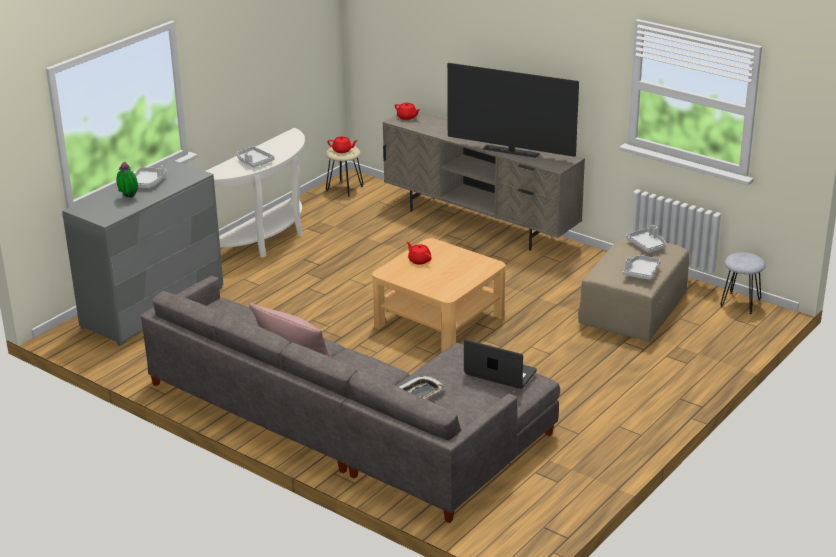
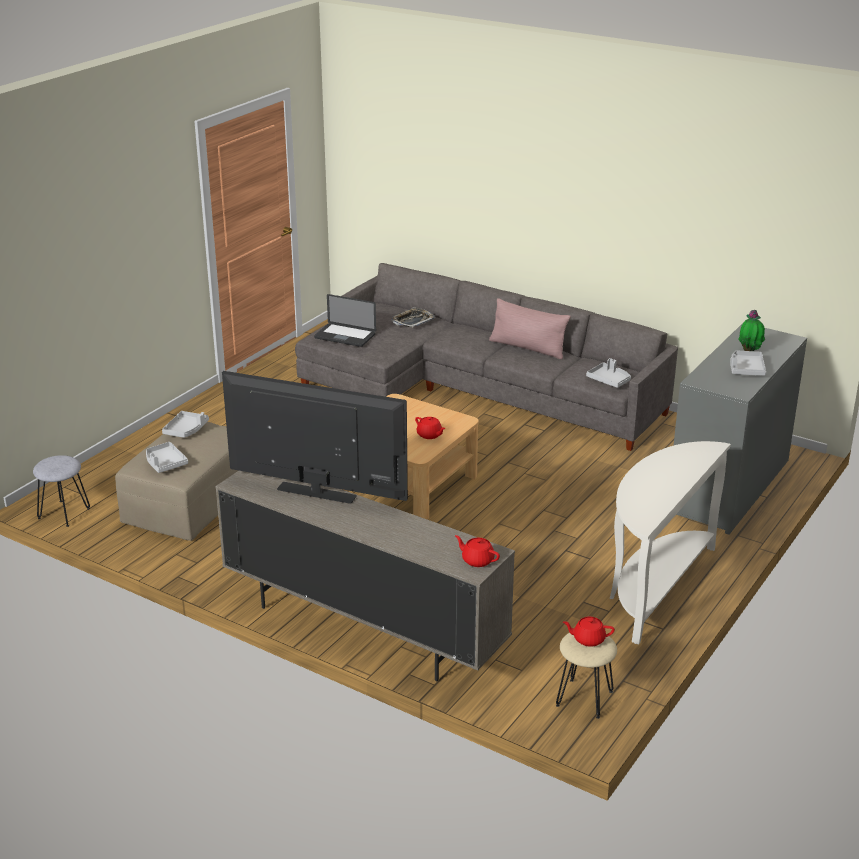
camera: 175 degrees right, 0 degrees up
grey tray [237,146,274,168] -> grey tray moved to [586,358,631,388]

